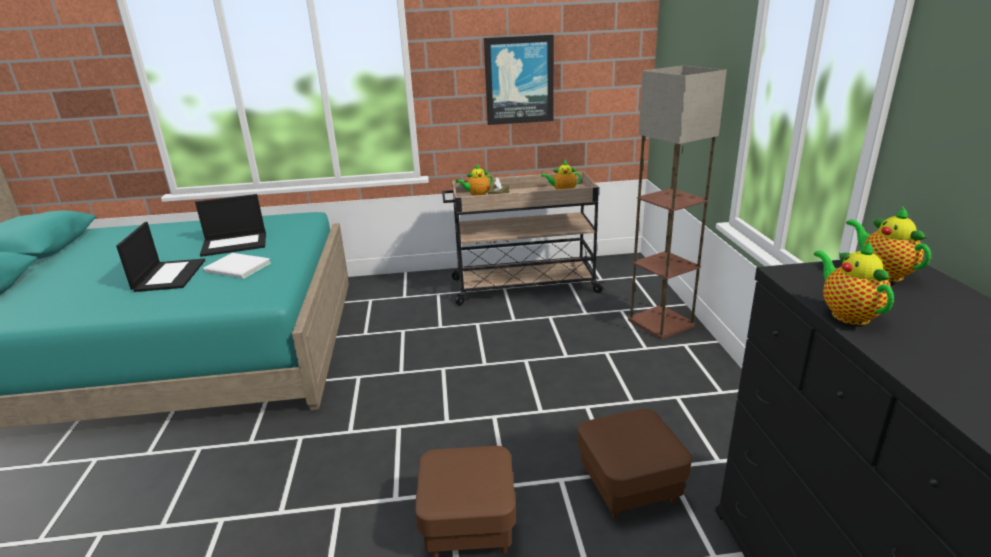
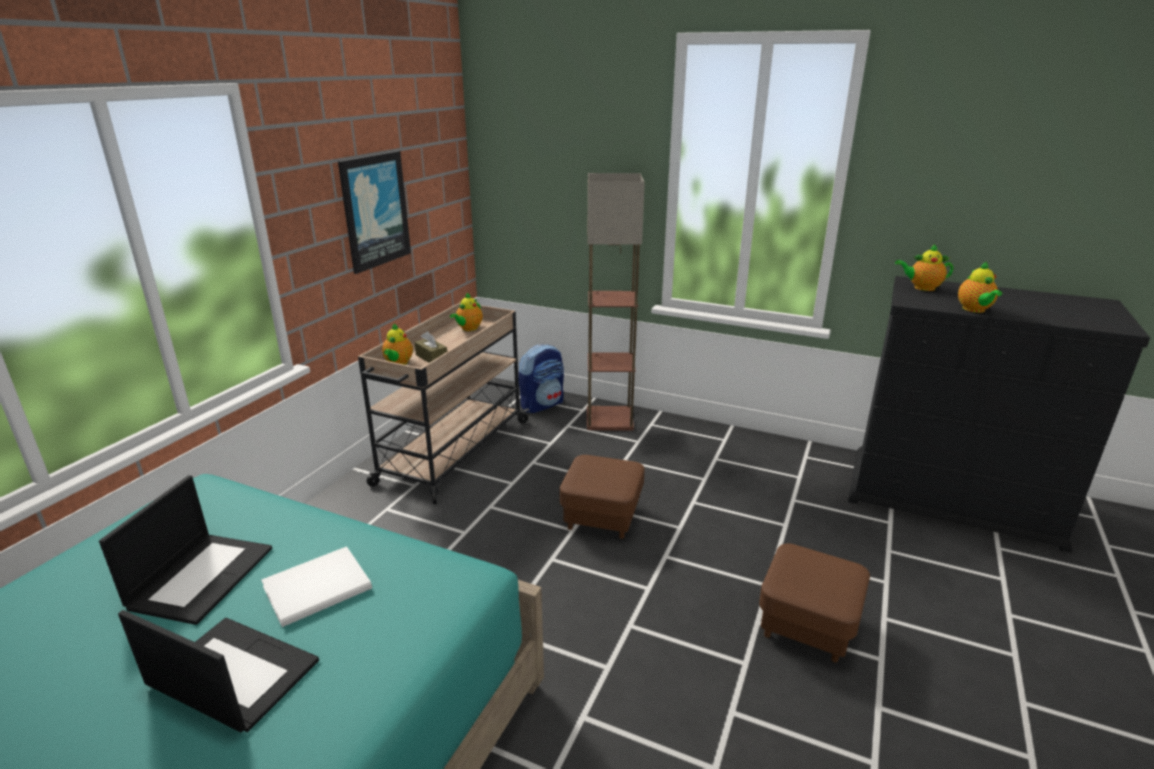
camera: 60 degrees left, 0 degrees up
brown ottoman [578,409,692,519] -> brown ottoman moved to [560,455,645,539]
teapot [814,240,894,325] -> teapot turned 105 degrees counterclockwise [958,261,1003,313]
none -> backpack [518,344,564,413]

